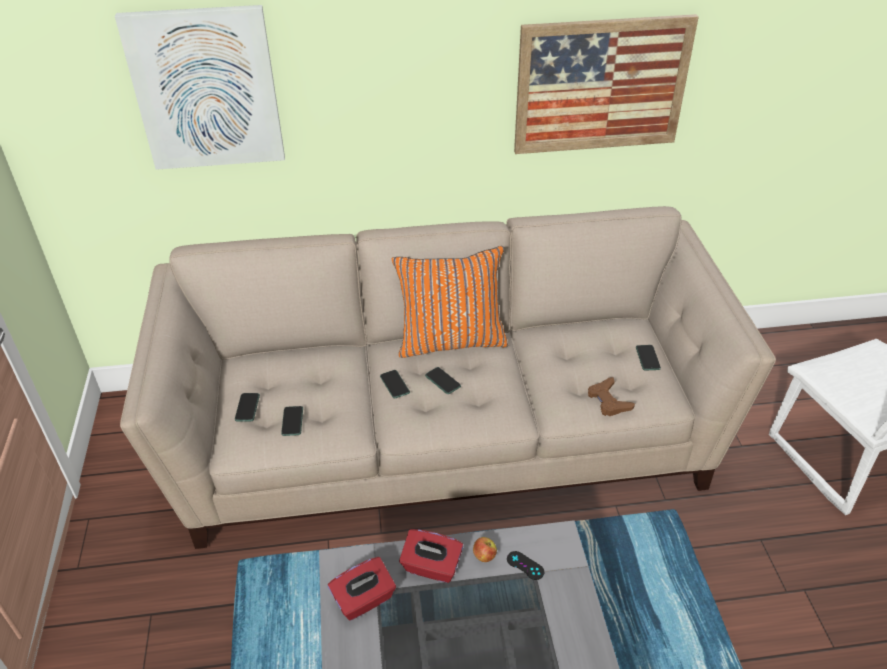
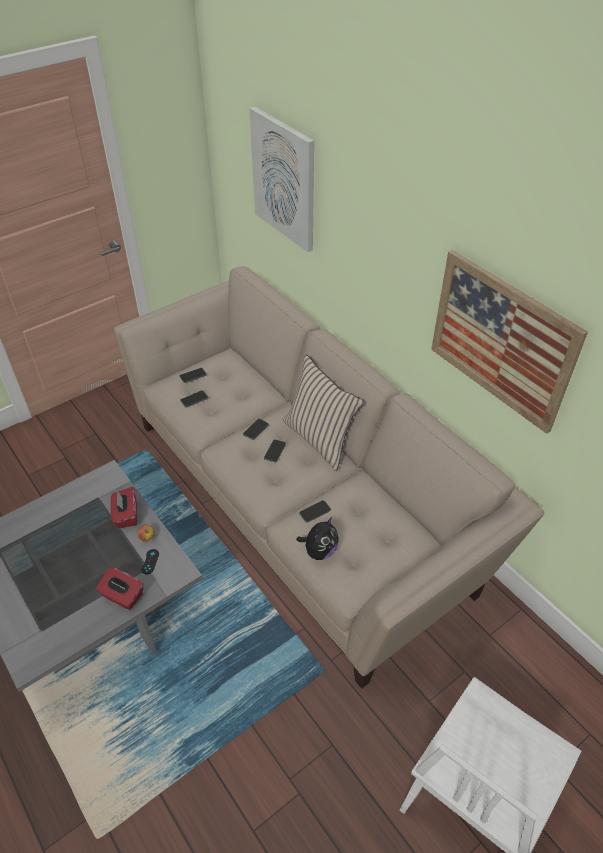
camera: 60 degrees right, 5 degrees up
red tissue box [328,557,396,621] -> red tissue box moved to [96,567,144,610]
orange pillow [392,246,508,358] -> beige pillow [283,354,364,472]
brown game controller [588,377,635,416] -> plush toy [296,517,339,560]
phone [636,345,661,370] -> phone moved to [299,500,331,523]

